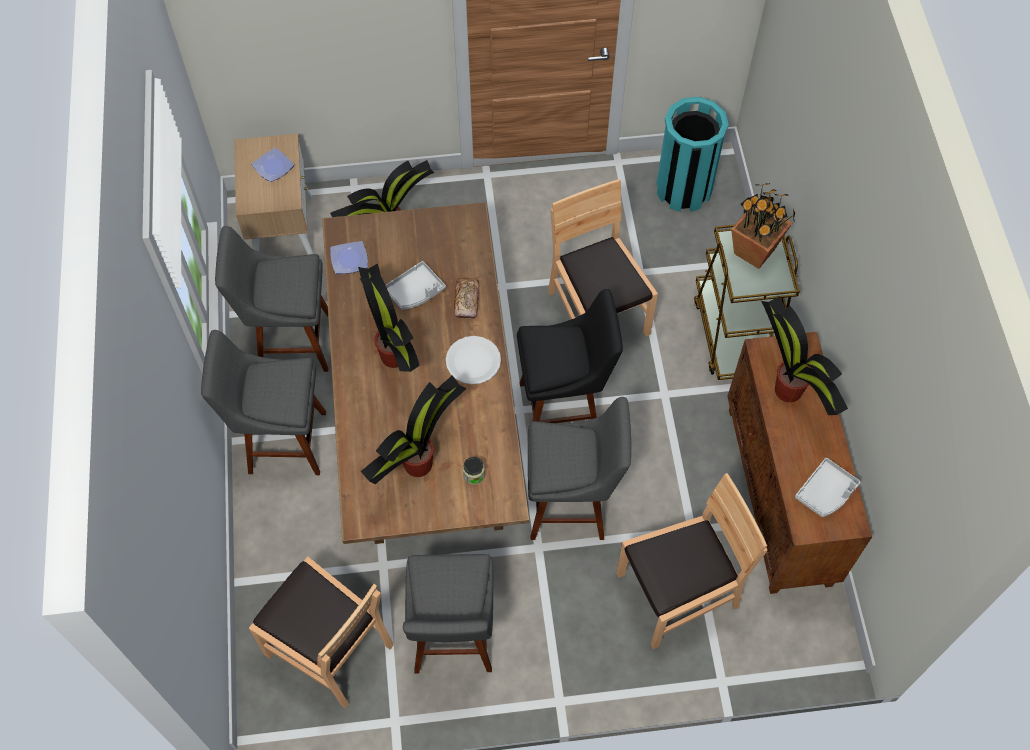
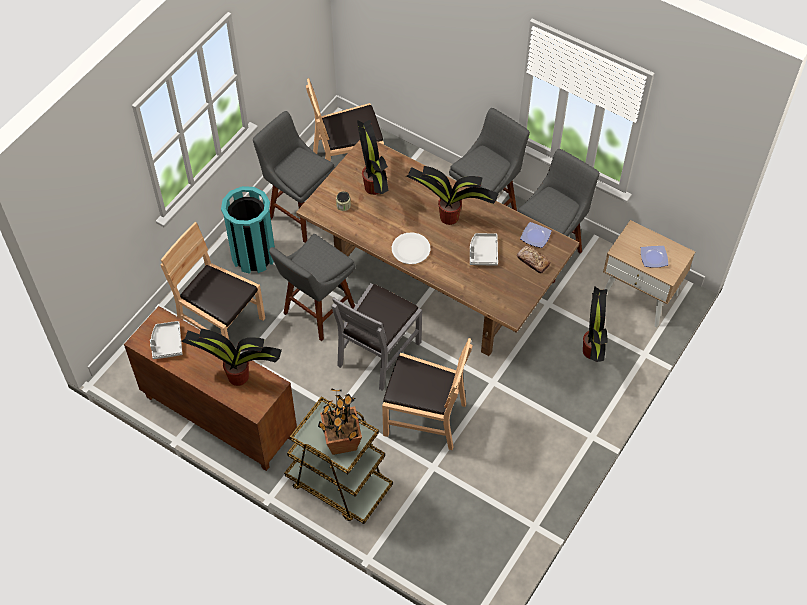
camera: 130 degrees right, 5 degrees down
bread [454,278,479,319] -> bread moved to [517,246,551,273]
black stool [517,289,623,423] -> grey chair [332,283,422,391]
brown chair [616,473,767,649] -> brown chair turned 105 degrees clockwise [161,222,265,340]
turquoise trash can [656,97,729,212] -> turquoise trash can moved to [221,186,275,274]

